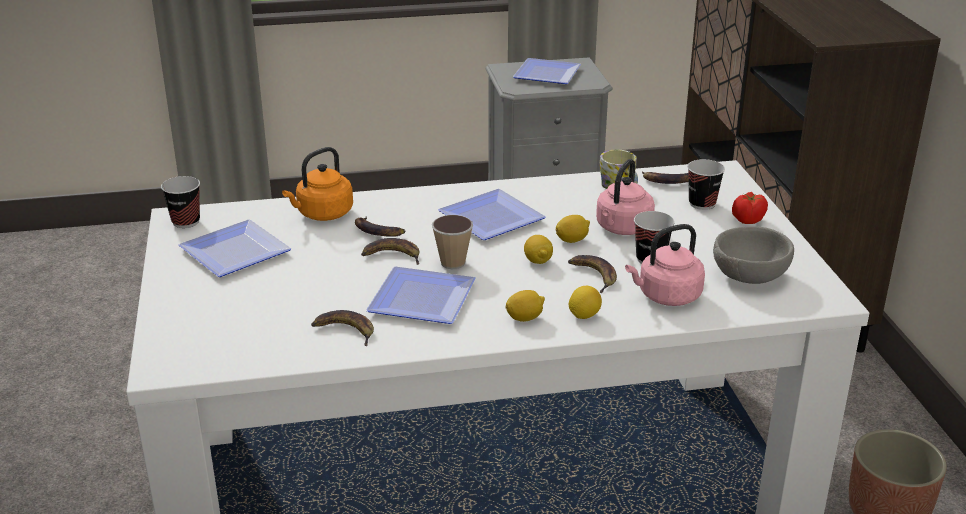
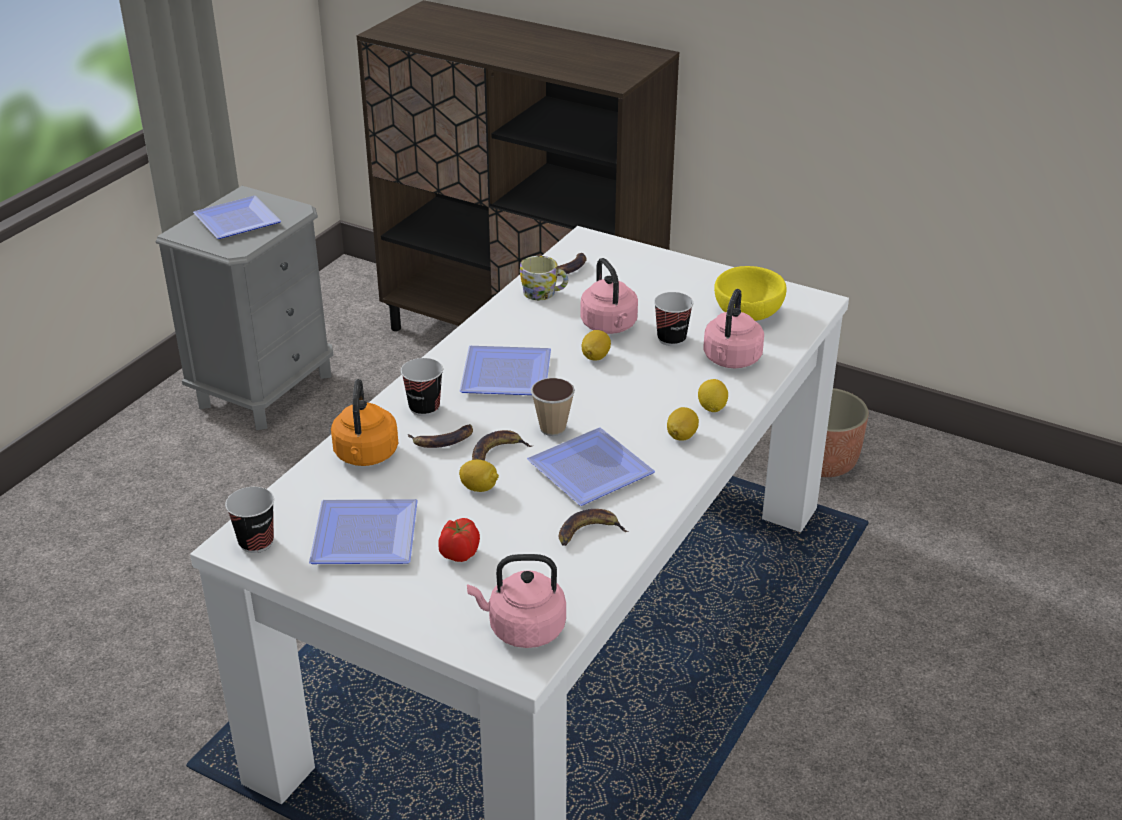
camera: 50 degrees left, 5 degrees up
lemon [524,235,553,264] -> lemon moved to [459,460,499,492]
banana [568,255,617,293] -> none
cup [687,159,725,210] -> cup moved to [401,358,443,416]
grey bowl [713,226,794,284] -> yellow bowl [714,266,787,321]
tomato [732,192,768,224] -> tomato moved to [438,518,480,562]
none -> pink kettle [467,554,566,648]

